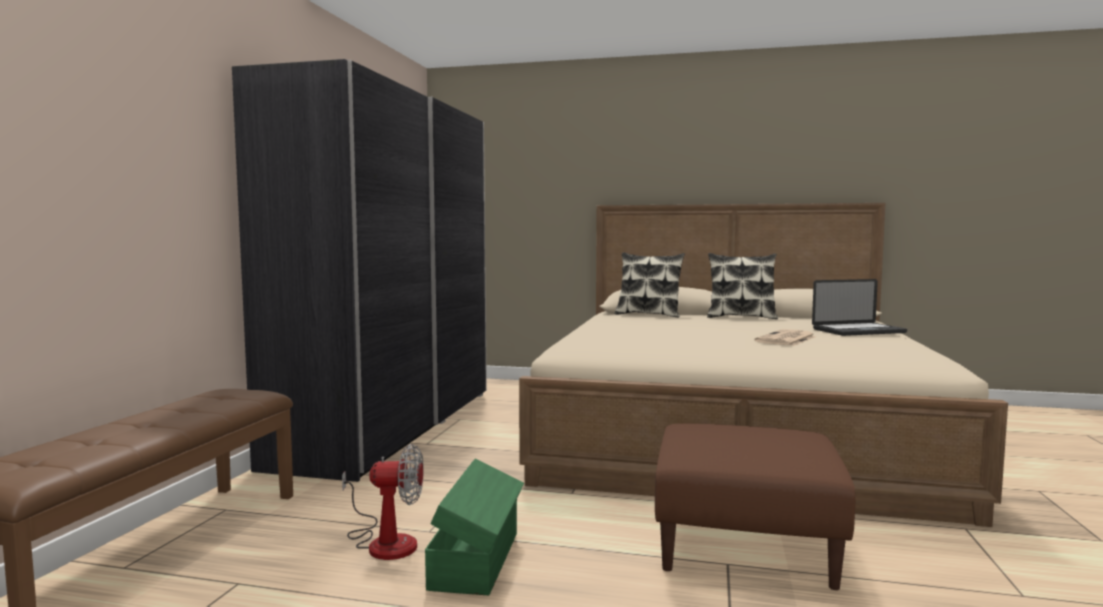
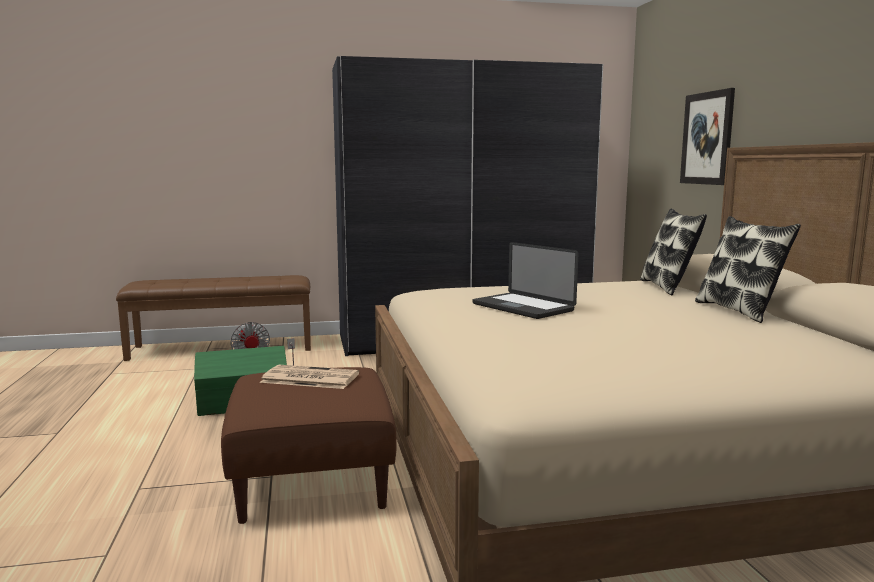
camera: 65 degrees right, 5 degrees up
newspaper [755,329,816,346] -> newspaper moved to [260,365,359,389]
laptop [812,279,907,336] -> laptop moved to [473,242,578,319]
none -> picture [680,88,735,185]

